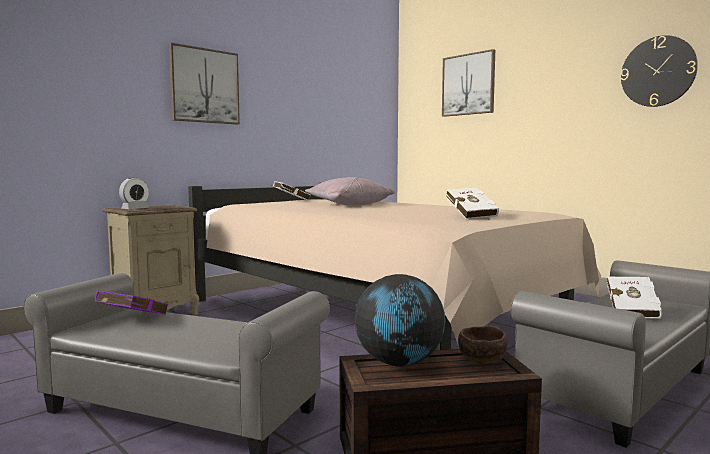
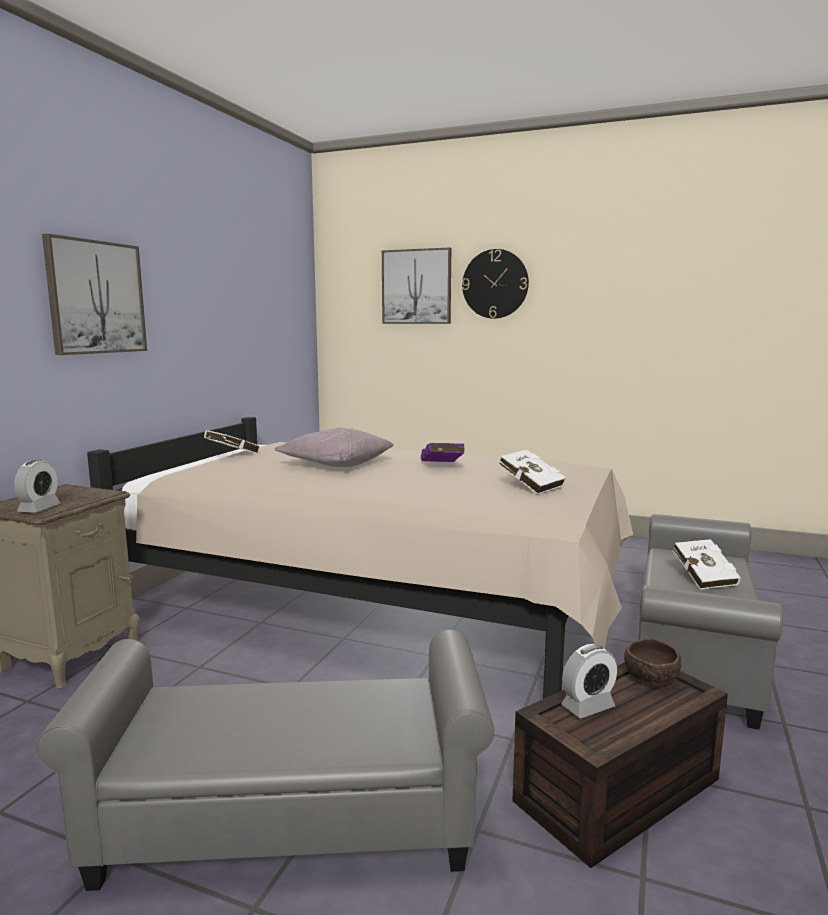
camera: 25 degrees left, 5 degrees up
purple book [95,291,168,315] -> purple book moved to [421,443,465,462]
globe [355,274,445,367] -> alarm clock [561,644,617,718]
wall clock [621,35,698,107] -> wall clock moved to [462,249,529,319]

